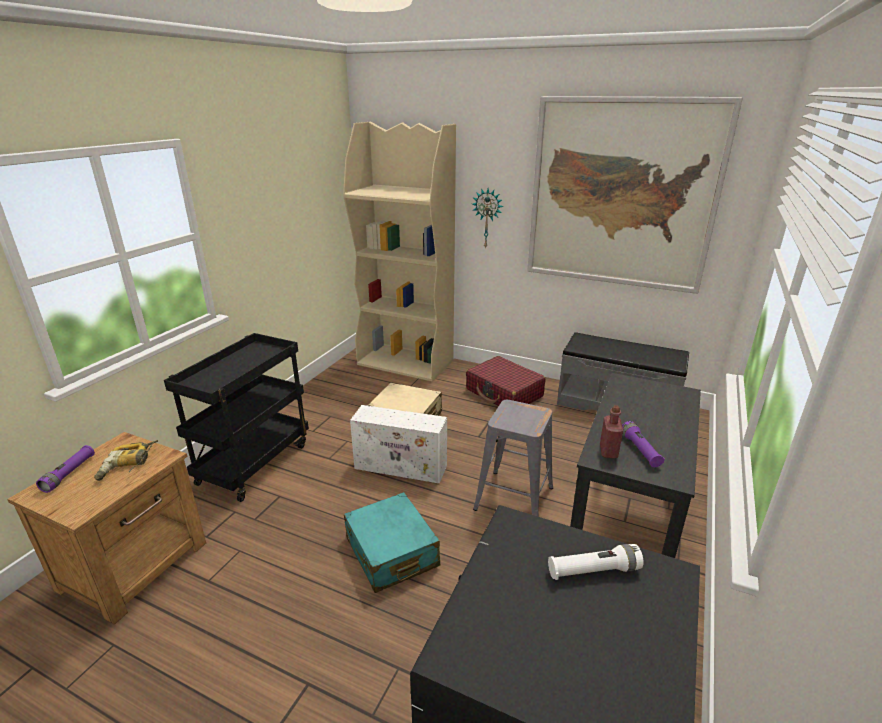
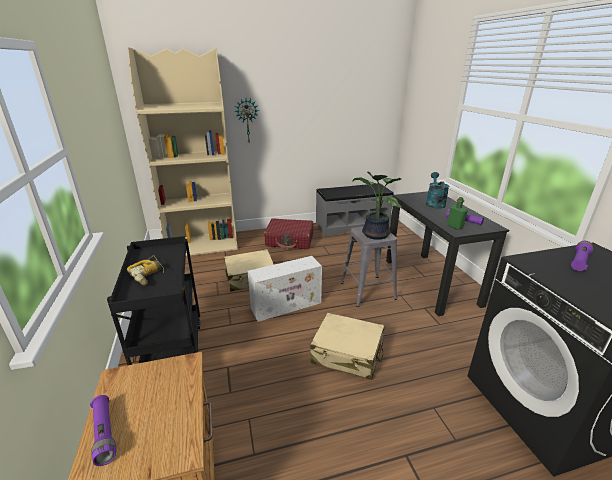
camera: 40 degrees left, 0 degrees up
power drill [94,440,158,481] -> power drill moved to [127,255,164,286]
turquoise suitcase [344,492,440,593] -> beige suitcase [310,313,384,380]
picture [527,96,743,294] -> none
white flashlight [548,544,644,580] -> purple flashlight [571,241,593,271]
red bottle [600,405,623,458] -> green bottle [447,197,468,230]
none -> potted plant [352,172,402,240]
none -> turquoise watering can [426,172,449,209]

